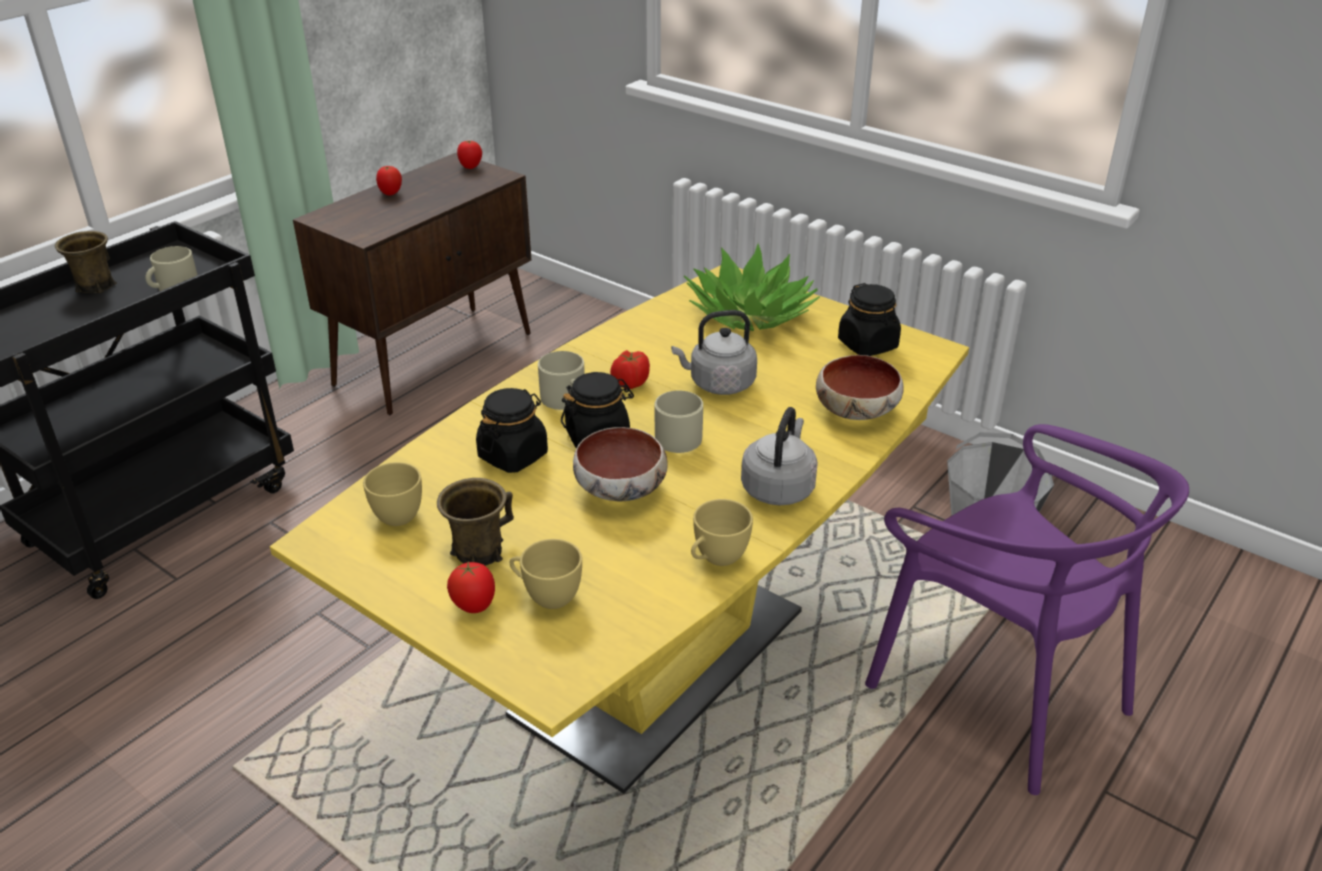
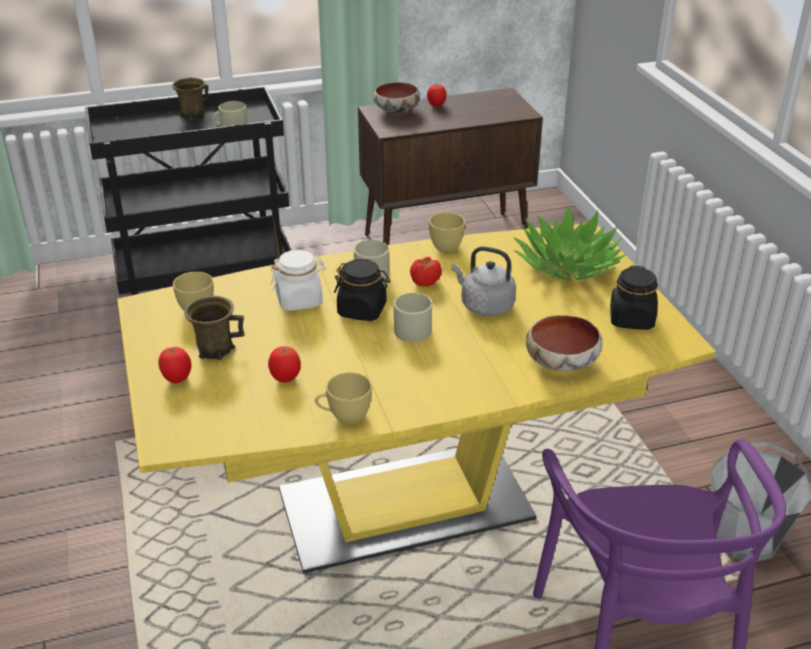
camera: 35 degrees right, 0 degrees up
tomato [457,141,482,169] -> tomato moved to [268,346,301,383]
black jar [476,388,548,473] -> white jar [271,250,326,311]
yellow cup [510,539,582,609] -> yellow cup moved to [429,212,465,252]
bowl [573,427,668,501] -> bowl moved to [374,82,420,114]
grey kettle [741,407,818,505] -> none

